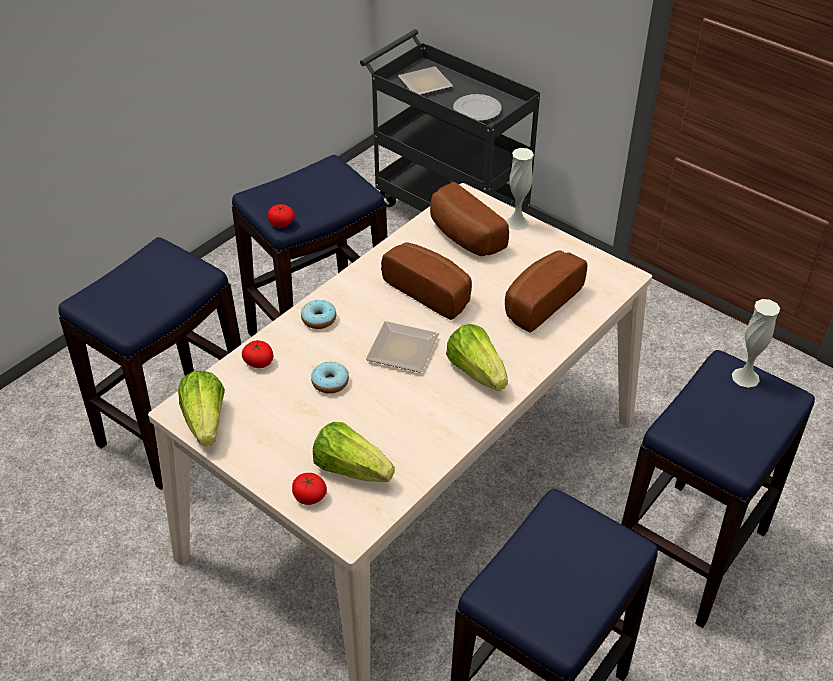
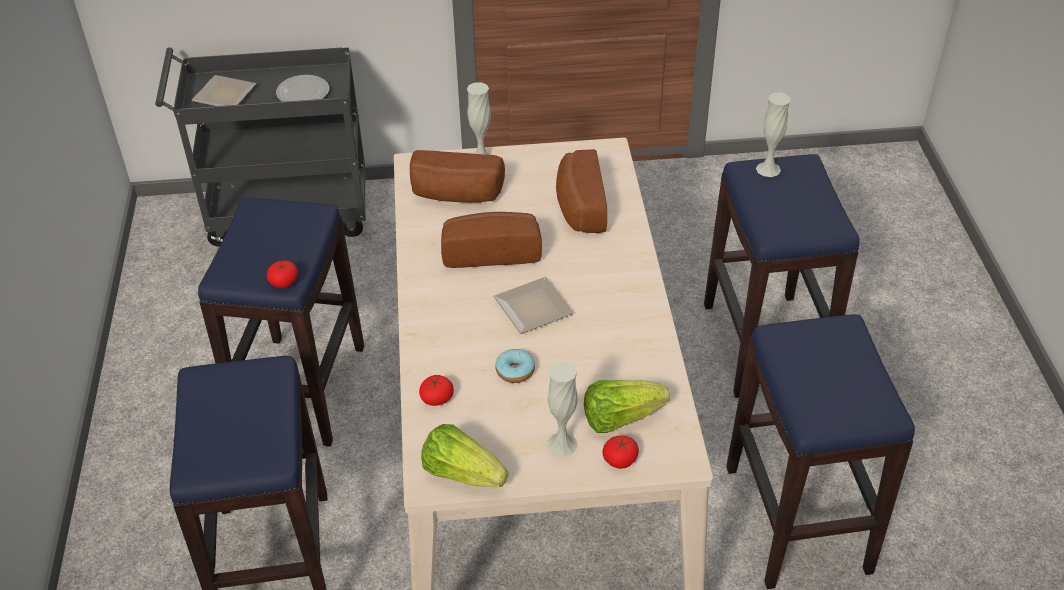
camera: 45 degrees left, 0 degrees up
donut [301,300,336,329] -> none
lettuce [446,324,508,391] -> none
none -> white vase [547,362,578,457]

